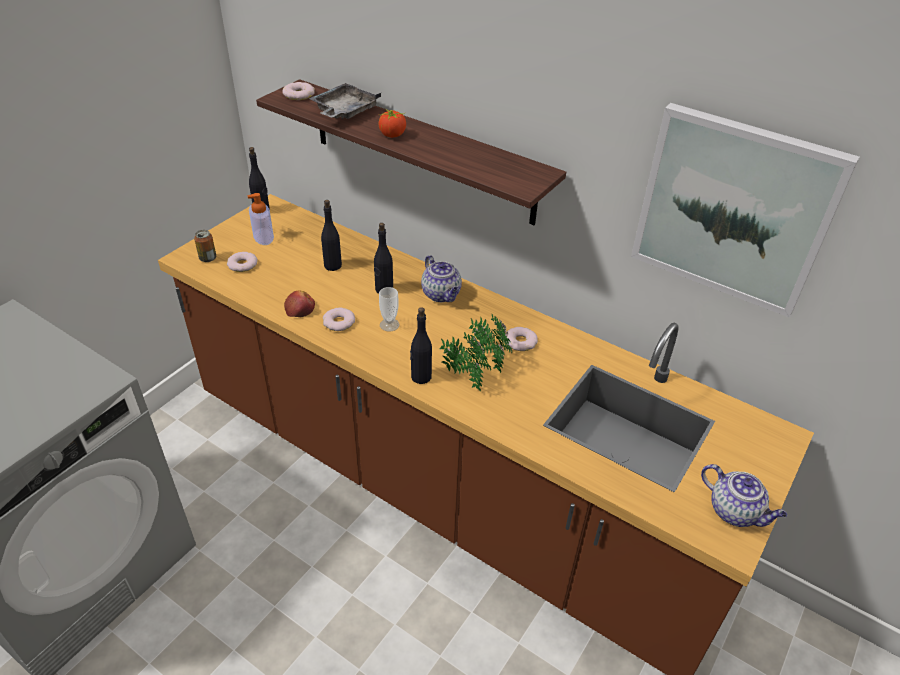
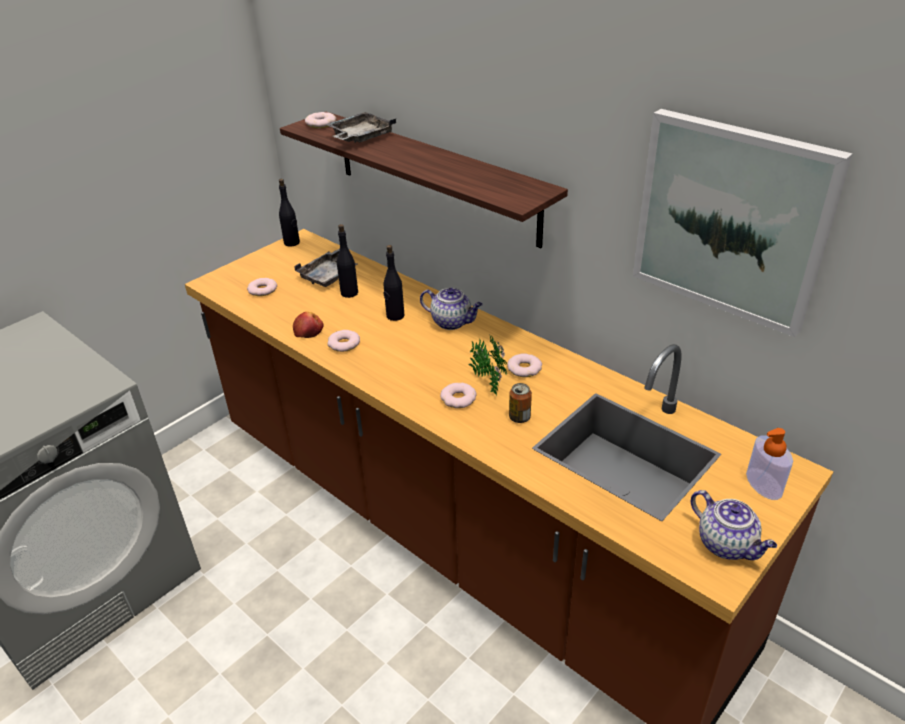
camera: 10 degrees right, 5 degrees down
can [194,230,216,262] -> can moved to [509,383,532,423]
soap dispenser [247,193,274,245] -> soap dispenser moved to [746,428,793,500]
tomato [379,108,406,138] -> none
cup [379,287,399,331] -> none
black bottle [410,307,432,384] -> none
teapot [421,255,462,302] -> teapot turned 45 degrees counterclockwise [420,288,483,330]
potted plant [439,331,491,392] -> donut [440,383,477,408]
none -> grey tray [294,249,357,287]

